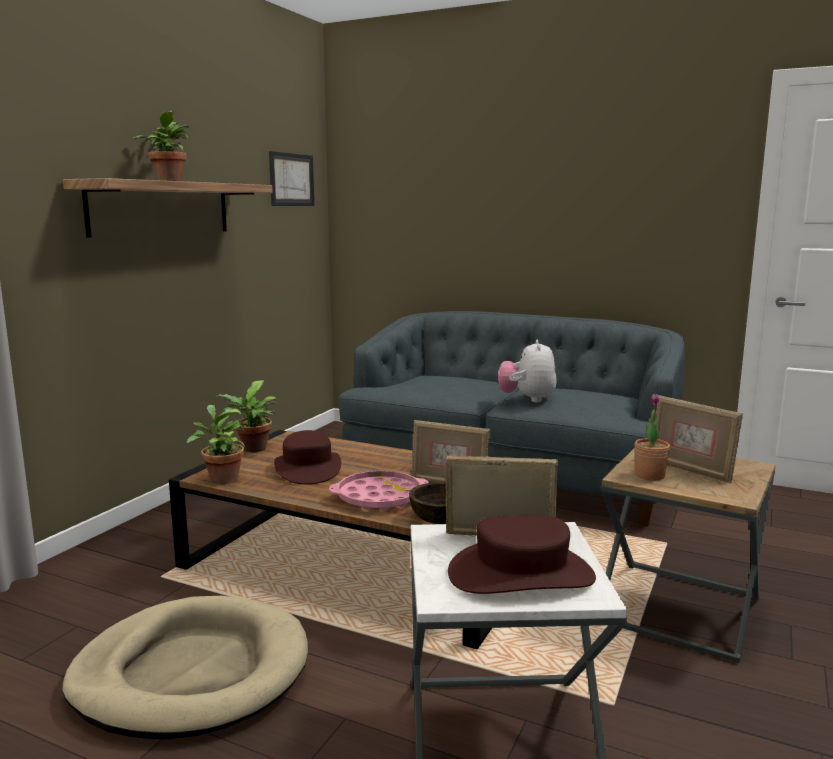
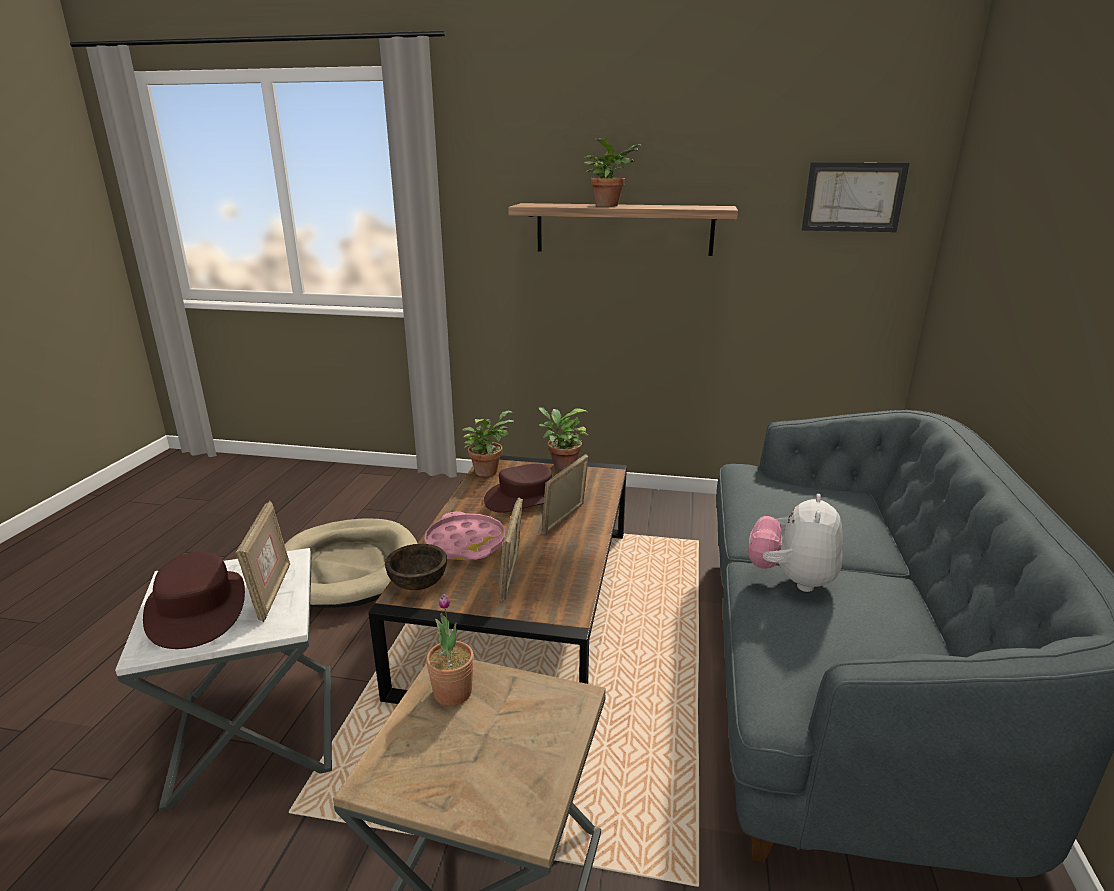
camera: 75 degrees right, 10 degrees up
plush toy [498,339,557,403] -> plush toy turned 60 degrees counterclockwise [748,494,843,592]
picture frame [656,395,743,483] -> picture frame moved to [542,454,589,534]

